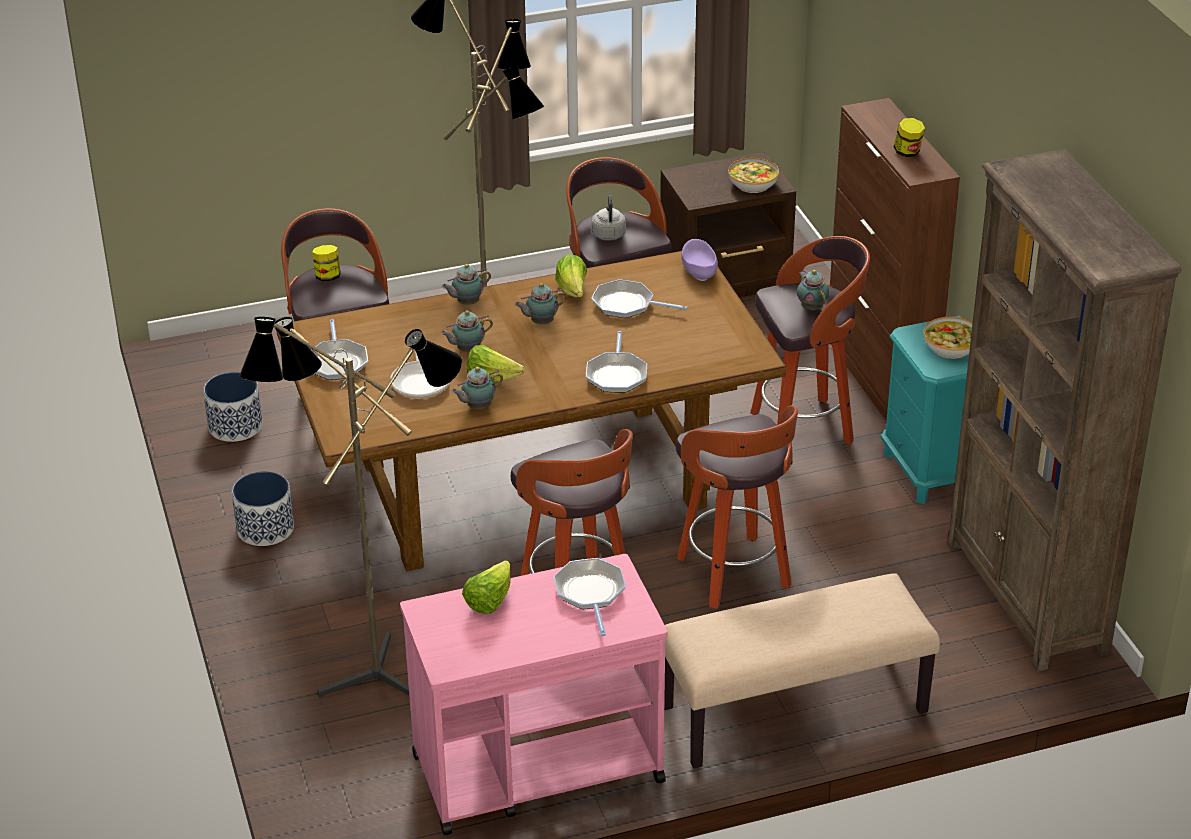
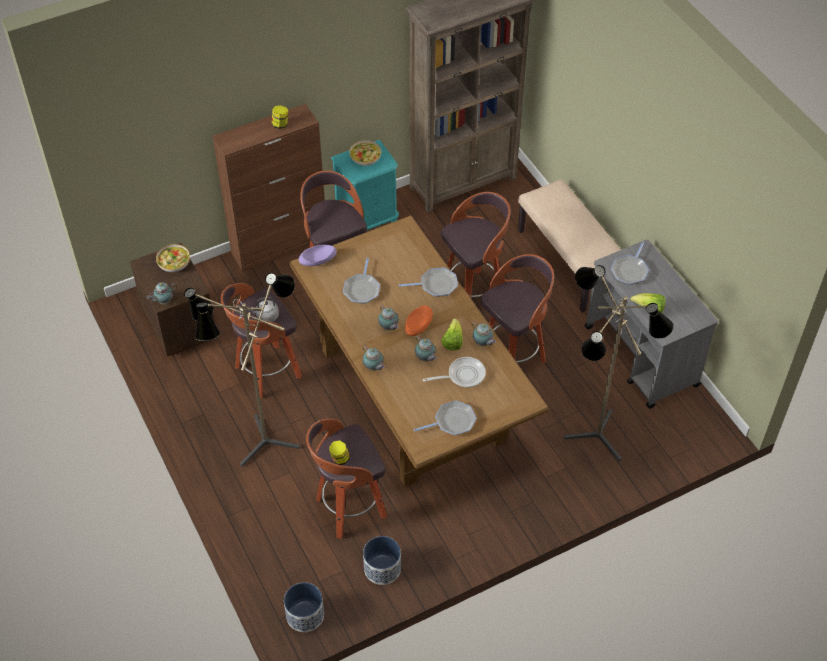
camera: 100 degrees left, 15 degrees up
planter [232,471,294,546] -> planter moved to [284,582,324,632]
pink cart [400,554,668,835] -> grey cart [585,240,718,409]
frying pan [554,558,626,636] -> frying pan turned 45 degrees counterclockwise [611,242,649,285]
lettuce [555,254,587,297] -> none
teapot [797,270,829,311] -> teapot moved to [147,282,177,305]
none -> orange bowl [405,305,433,336]

